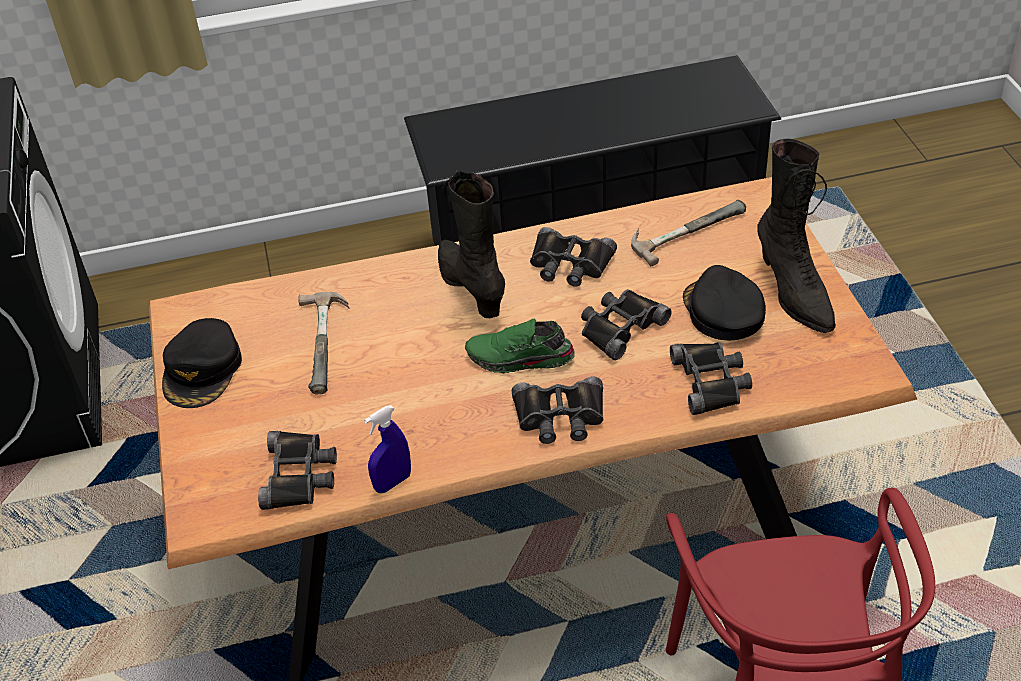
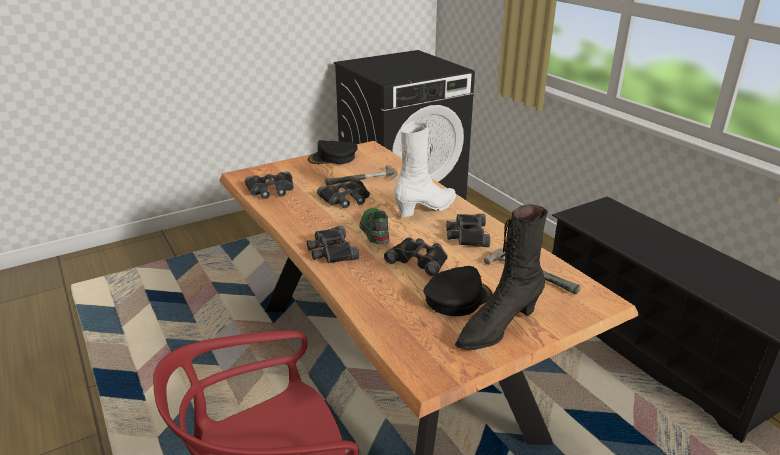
camera: 70 degrees right, 15 degrees down
blue spray bottle [364,405,411,493] -> none
black boot [438,170,505,318] -> white boot [394,121,456,217]
black binoculars [670,342,752,415] -> black binoculars moved to [317,179,370,208]

